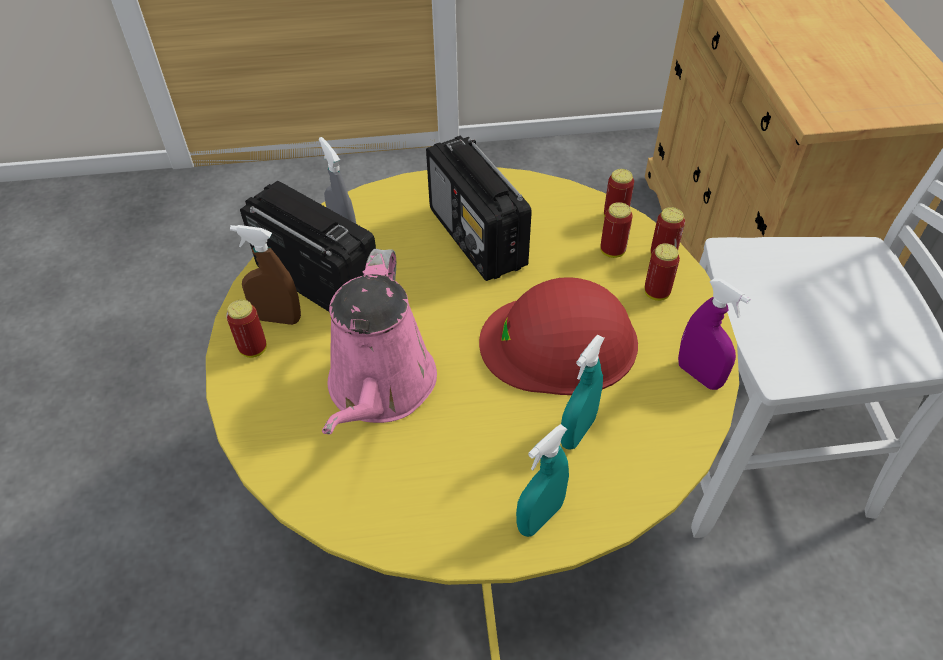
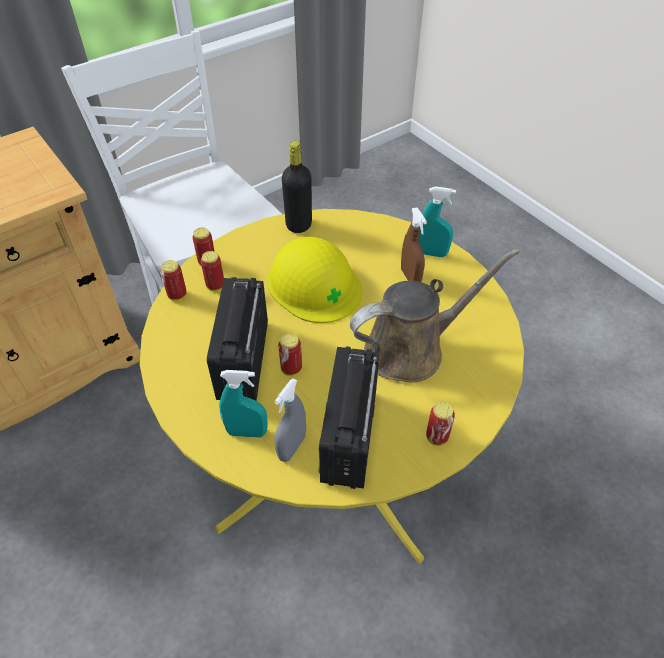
camera: 120 degrees left, 0 degrees up
brown spray bottle [230,225,301,325] -> brown spray bottle moved to [401,208,427,282]
pink watering can [322,249,437,434] -> brown watering can [350,249,519,382]
radio [426,136,532,281] -> radio turned 150 degrees clockwise [207,277,268,400]
red hard hat [479,277,638,395] -> yellow hard hat [267,237,362,323]
turquoise spray bottle [561,335,604,450] -> turquoise spray bottle moved to [219,370,268,438]
can [645,243,680,301] -> can moved to [278,334,302,376]
purple spray bottle [678,278,751,390] -> black bottle [282,141,312,233]

